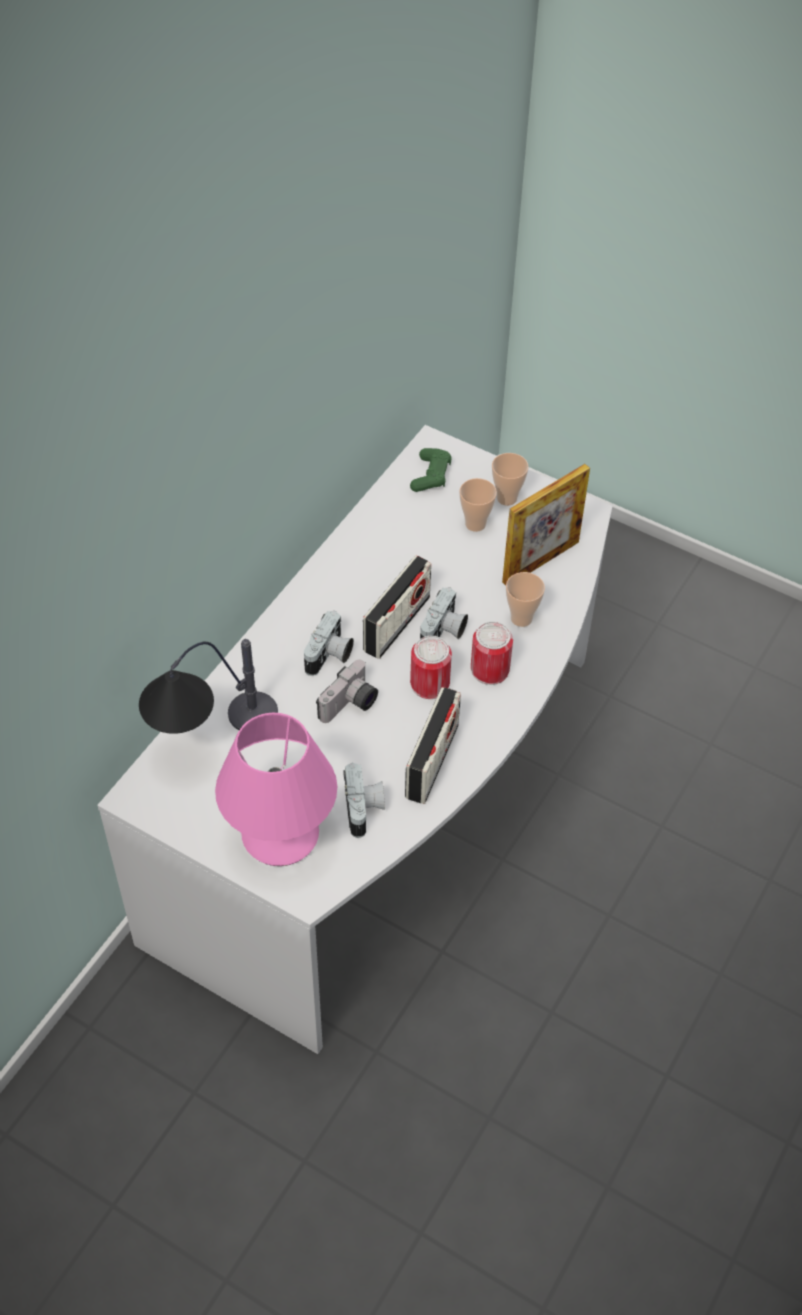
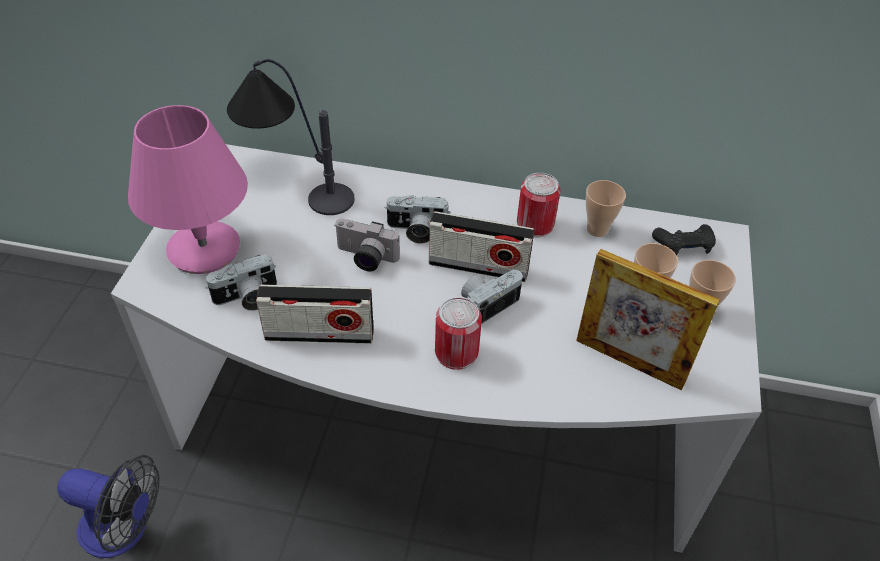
camera: 70 degrees right, 5 degrees down
green game controller [410,448,452,492] -> black game controller [652,224,716,255]
can [410,636,452,699] -> can moved to [517,173,561,237]
camera [420,587,468,639] -> camera turned 135 degrees clockwise [461,270,523,324]
cup [506,572,545,627] -> cup moved to [586,180,626,237]
none -> fan [57,455,160,558]

